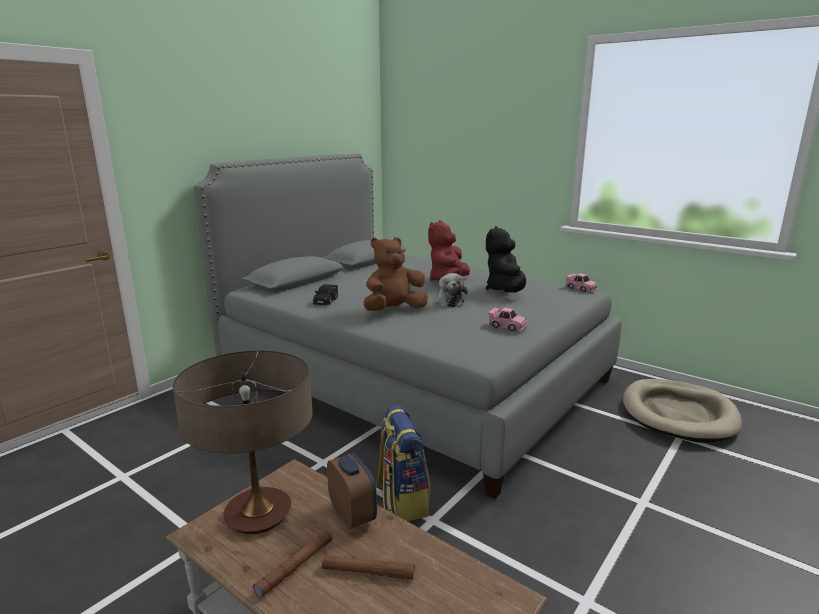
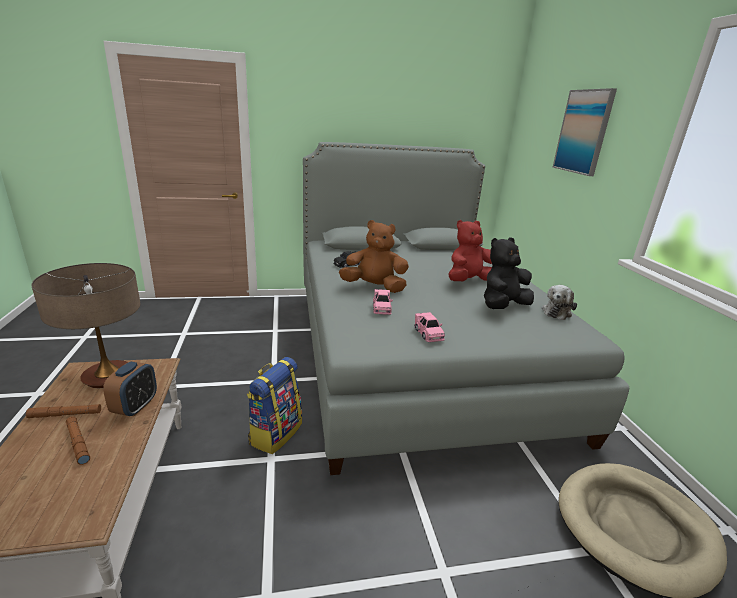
camera: 40 degrees right, 5 degrees up
plush toy [435,273,468,307] -> plush toy moved to [541,285,577,320]
pink toy car [566,273,598,292] -> pink toy car moved to [373,289,393,315]
none -> picture [553,88,617,176]

